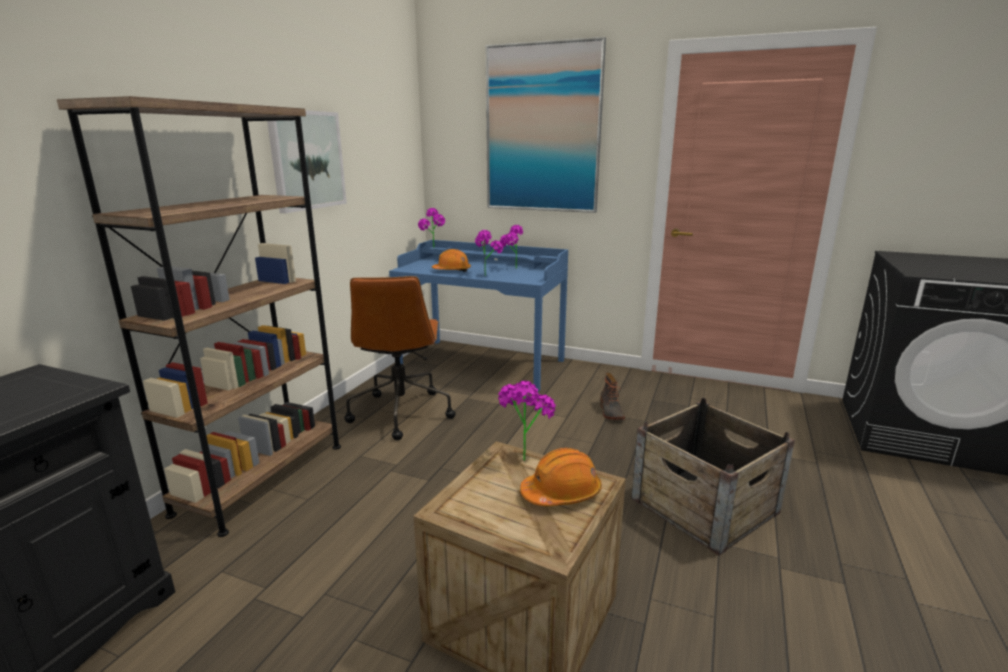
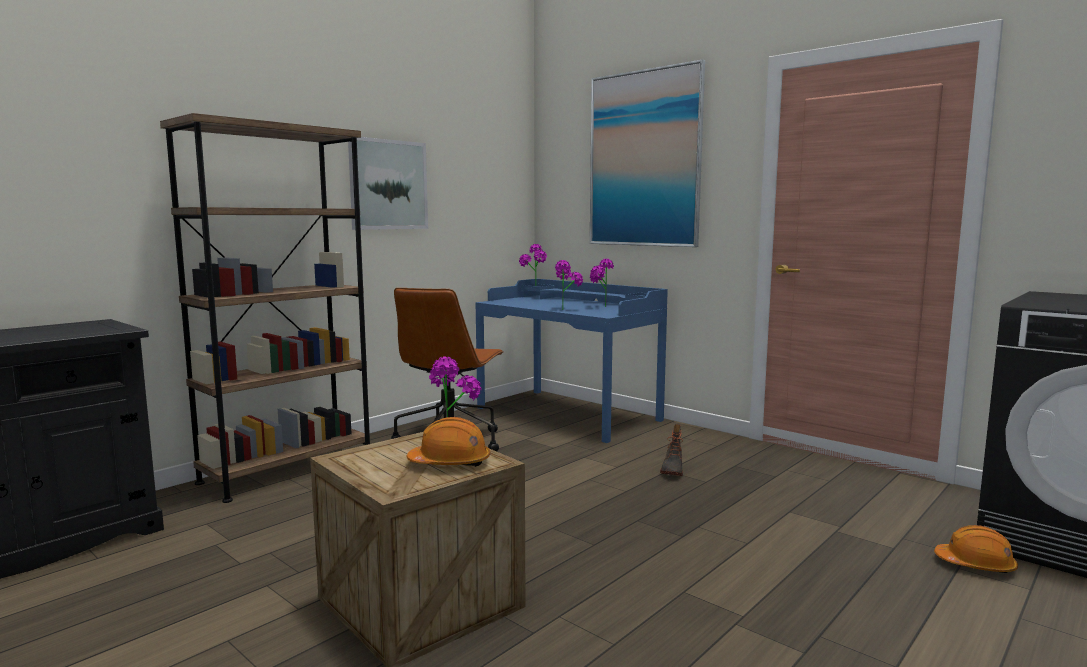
camera: 20 degrees right, 10 degrees down
orange hard hat [432,249,471,272] -> orange hard hat moved to [934,525,1018,574]
crate [632,398,795,556] -> none

